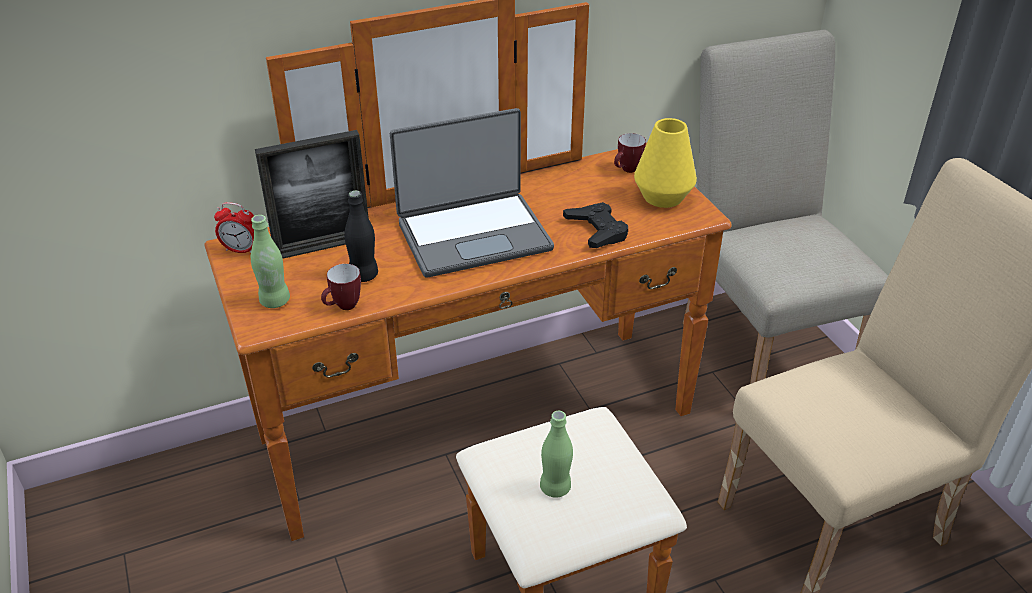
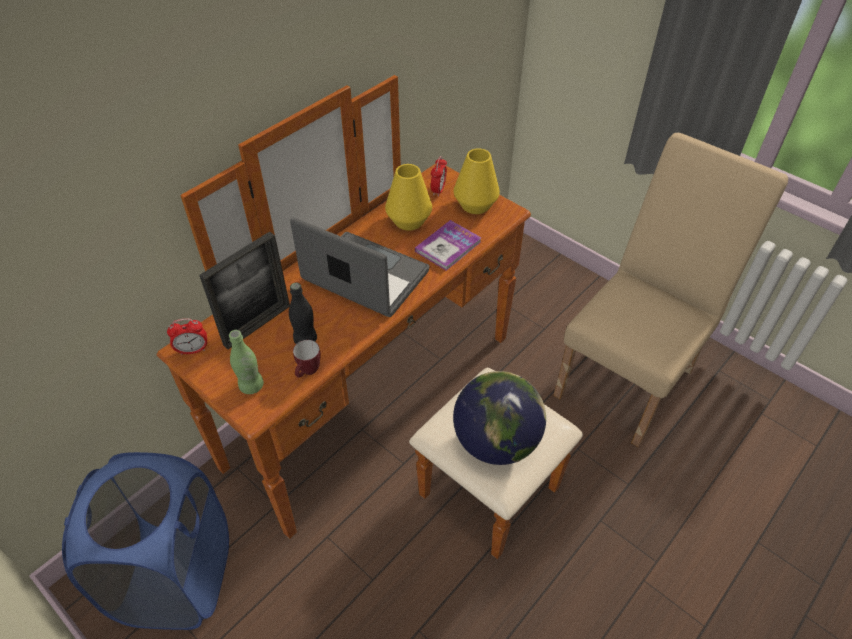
camera: 25 degrees left, 10 degrees up
laptop [390,108,554,278] -> laptop turned 105 degrees counterclockwise [290,217,430,317]
green bottle [540,411,573,498] -> globe [453,371,546,465]
black game controller [563,202,628,248] -> book [415,220,481,271]
mug [614,133,646,173] -> alarm clock [431,156,447,197]
beige chair [683,30,888,384] -> none
none -> blue laundry basket [62,452,229,630]
none -> yellow vase [385,164,432,230]

